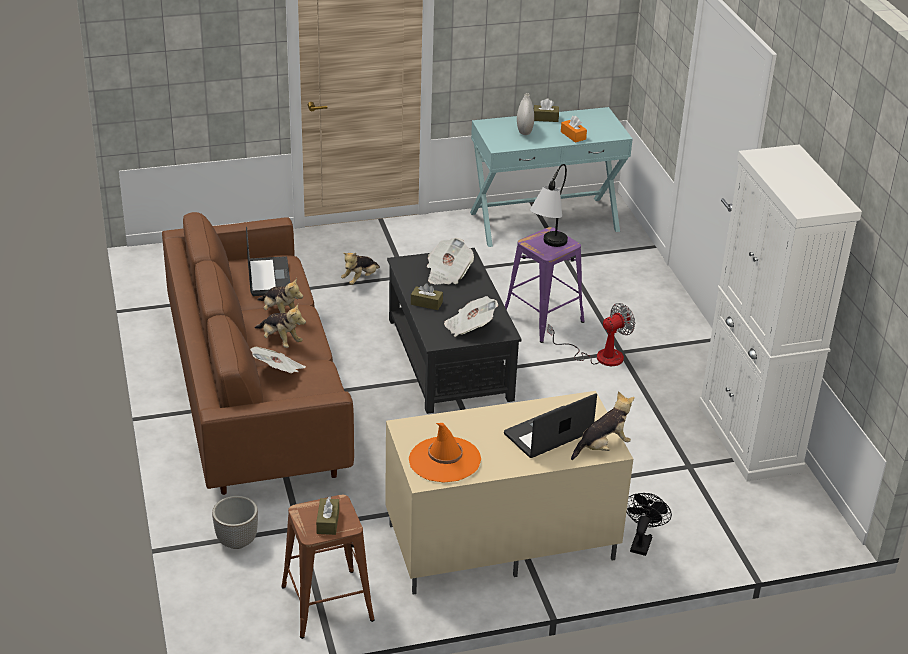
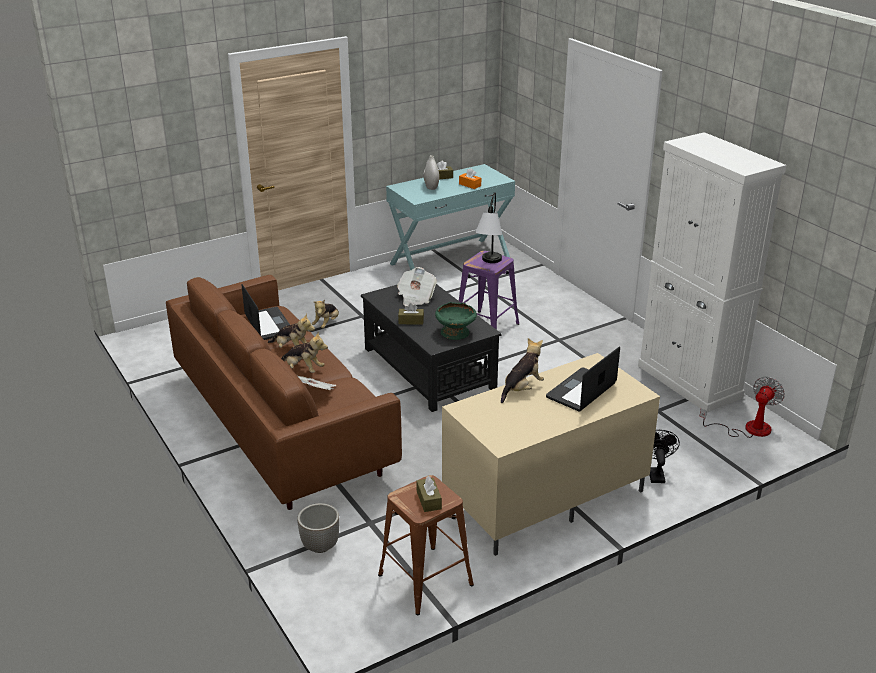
camera: 15 degrees left, 5 degrees down
orange hat [409,423,481,482] -> none
newspaper [444,296,498,337] -> green bowl [435,302,477,340]
fan [547,303,635,366] -> fan moved to [699,377,785,438]
plush toy [571,391,635,460] -> plush toy moved to [501,338,544,403]

